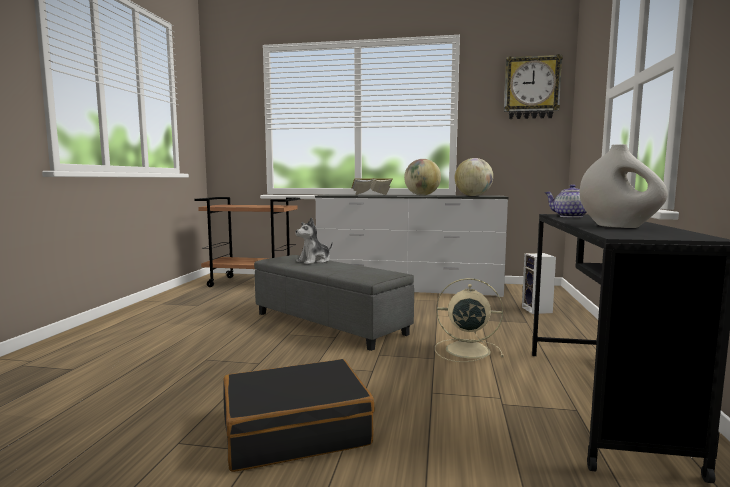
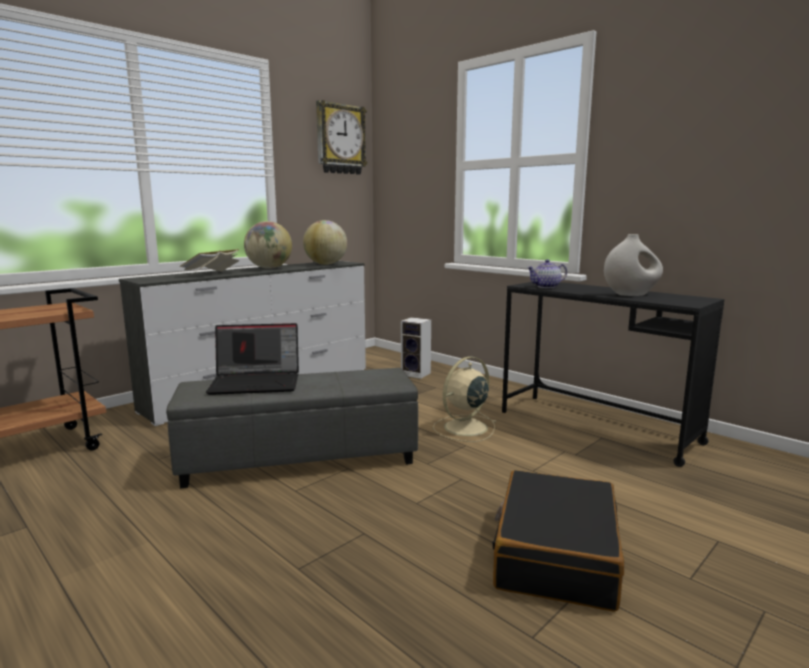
camera: 55 degrees left, 5 degrees up
plush toy [295,217,333,264] -> laptop [206,323,299,395]

